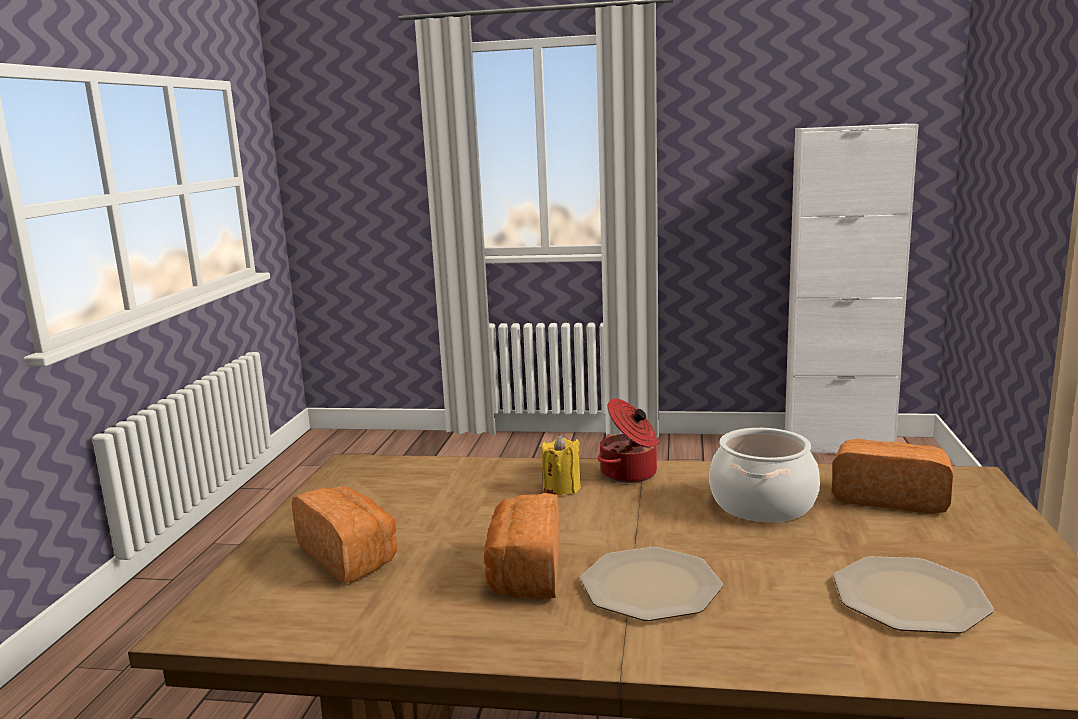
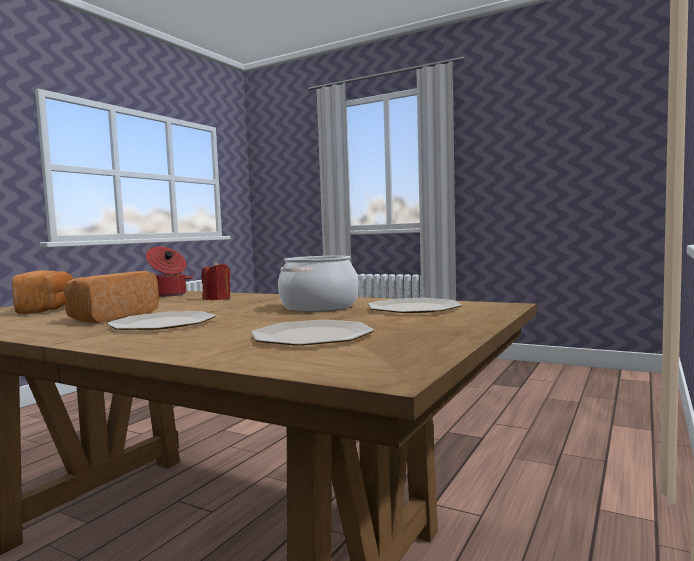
camera: 20 degrees right, 10 degrees down
yellow candle [541,435,581,495] -> red candle [202,261,230,300]
cooking pot [598,399,659,483] -> cooking pot moved to [146,247,193,297]
white cabinet [785,124,918,453] -> none
bread [831,439,954,514] -> plate [368,298,462,313]

